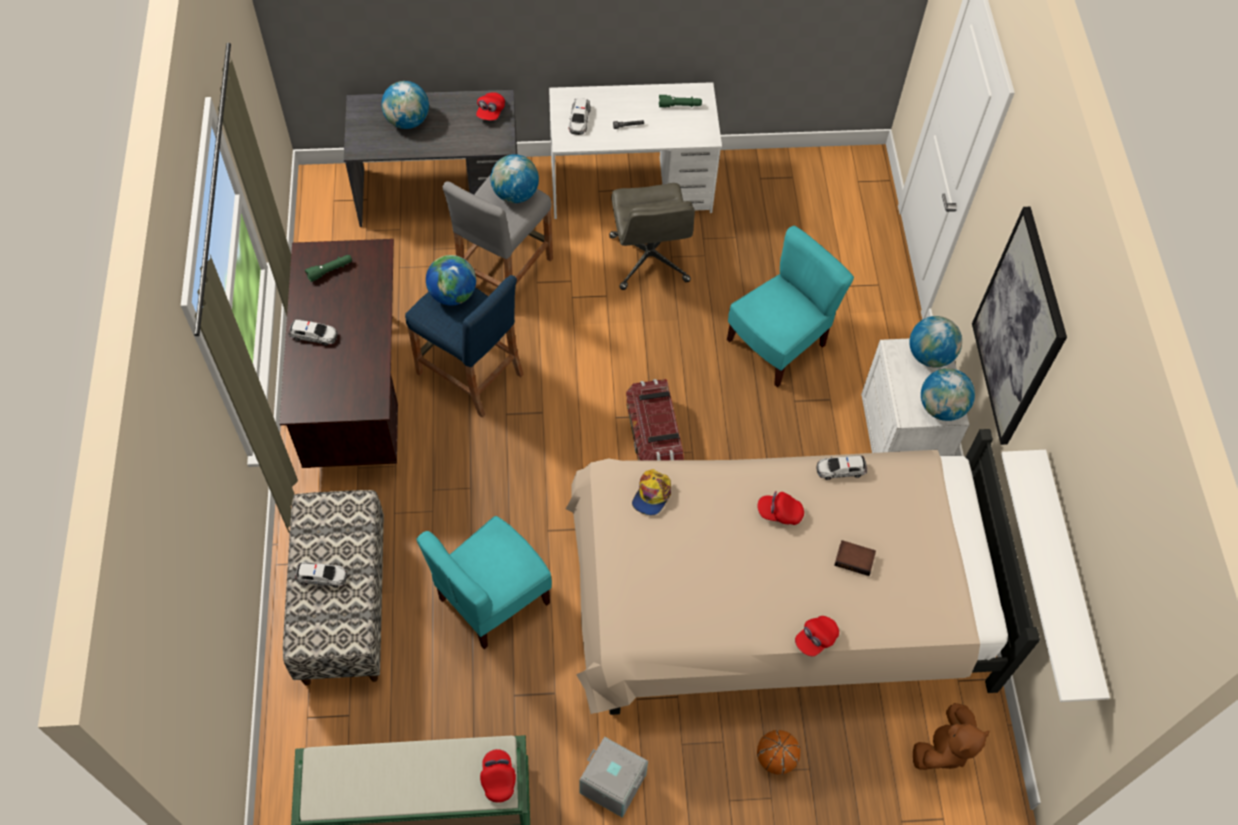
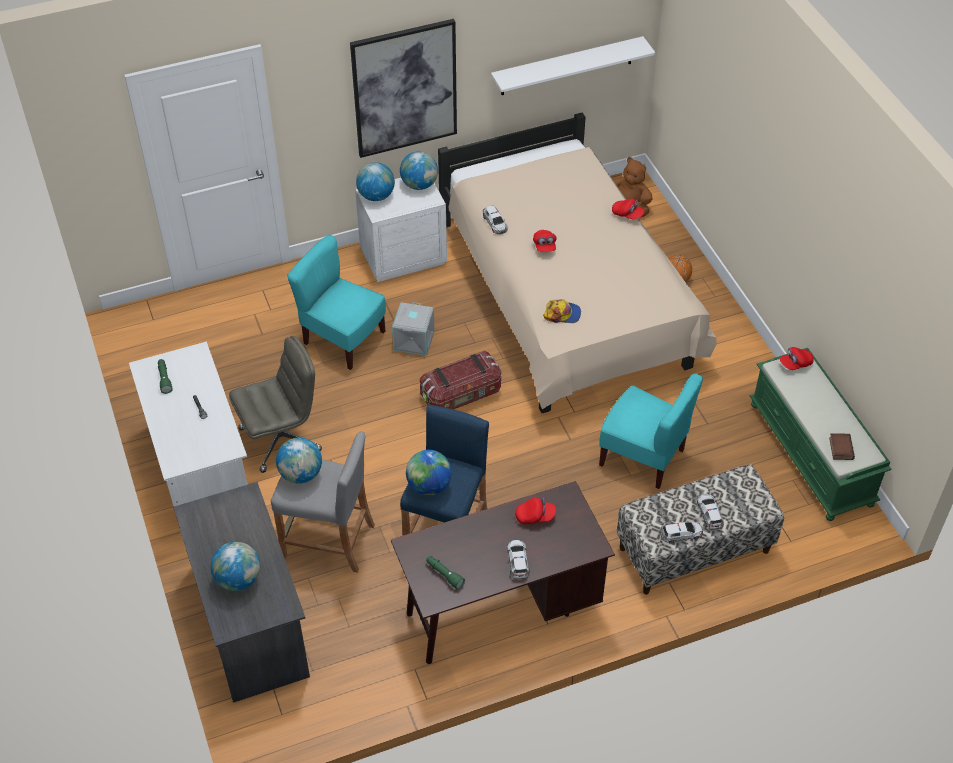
camera: 105 degrees left, 10 degrees down
red cap [476,92,505,120] -> red cap moved to [515,497,556,524]
toy car [568,98,591,135] -> toy car moved to [660,521,703,544]
grey storage box [579,736,648,818] -> grey storage box moved to [392,302,435,356]
book [834,540,876,576] -> book moved to [829,433,855,460]

